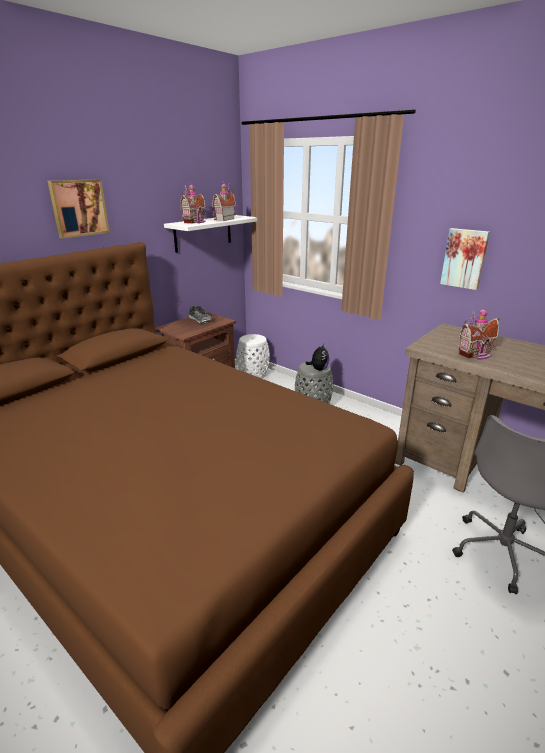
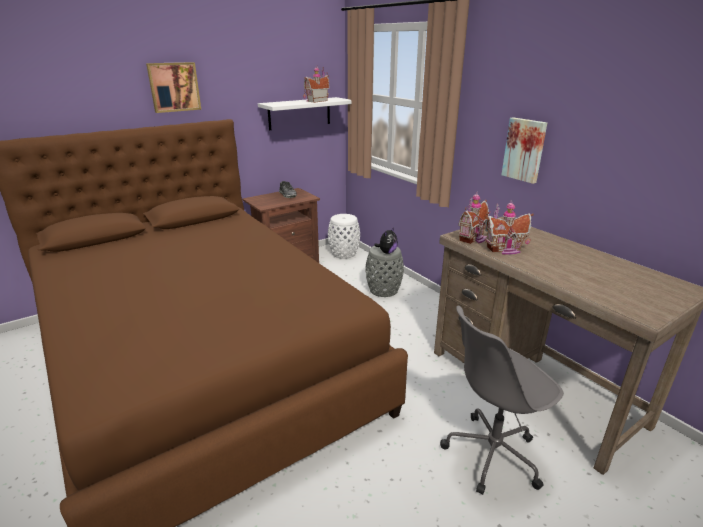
camera: 15 degrees right, 0 degrees up
toy house [180,183,206,224] -> toy house moved to [458,192,489,244]

